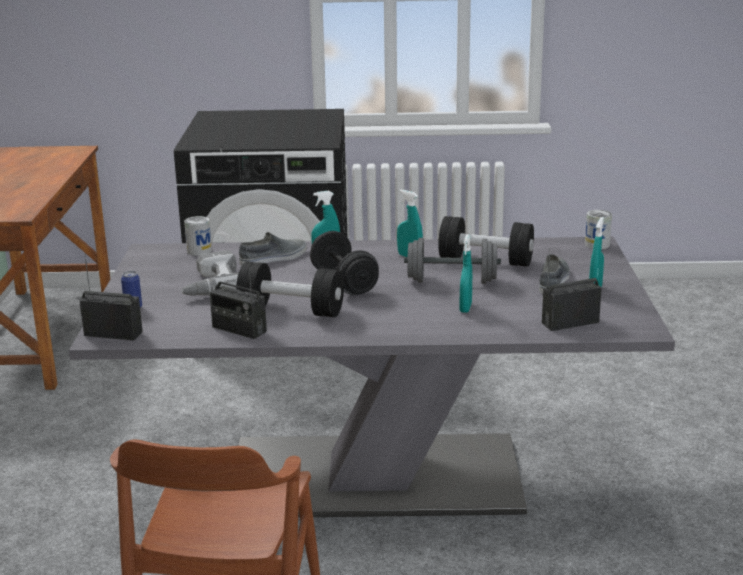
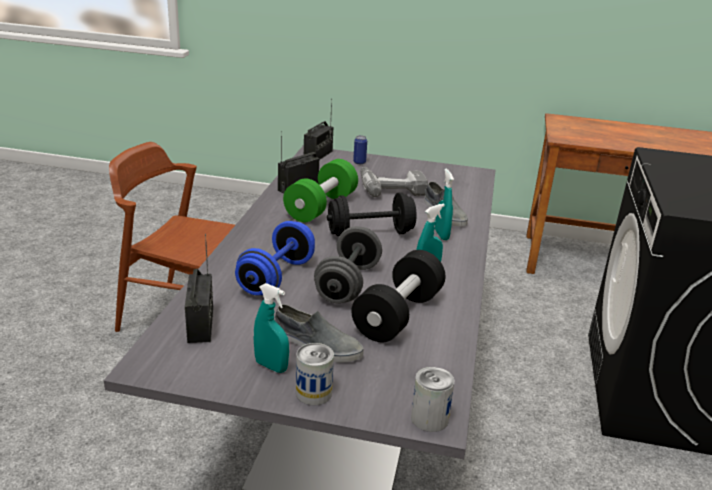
camera: 100 degrees right, 5 degrees up
can [184,216,212,256] -> can moved to [296,343,334,405]
black dumbbell [236,262,344,317] -> green dumbbell [283,159,358,222]
turquoise spray bottle [460,234,472,313] -> blue dumbbell [235,221,315,295]

